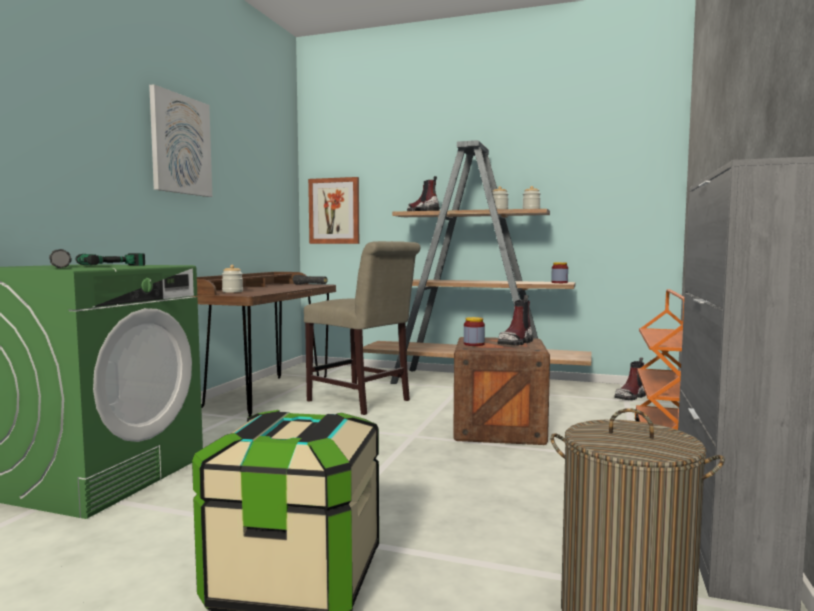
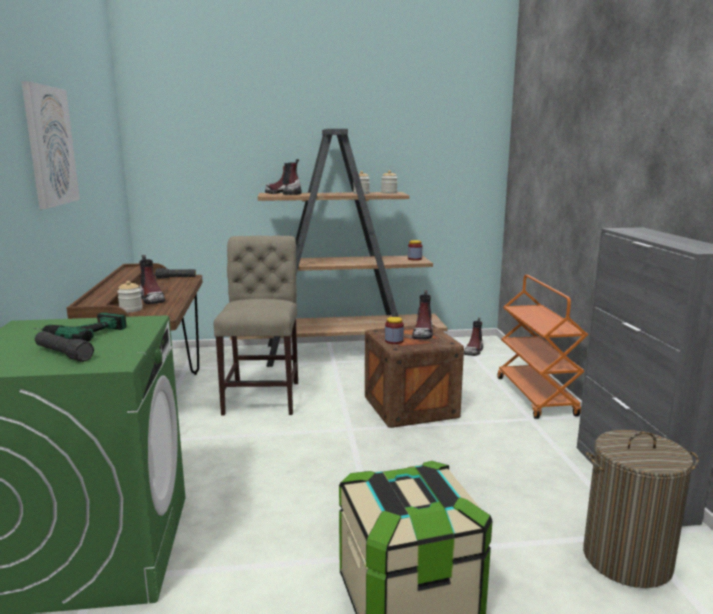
camera: 25 degrees left, 10 degrees up
beige chair [304,241,420,415] -> beige chair turned 105 degrees counterclockwise [213,236,298,416]
picture [308,177,359,244] -> none
none -> boot [139,255,165,304]

